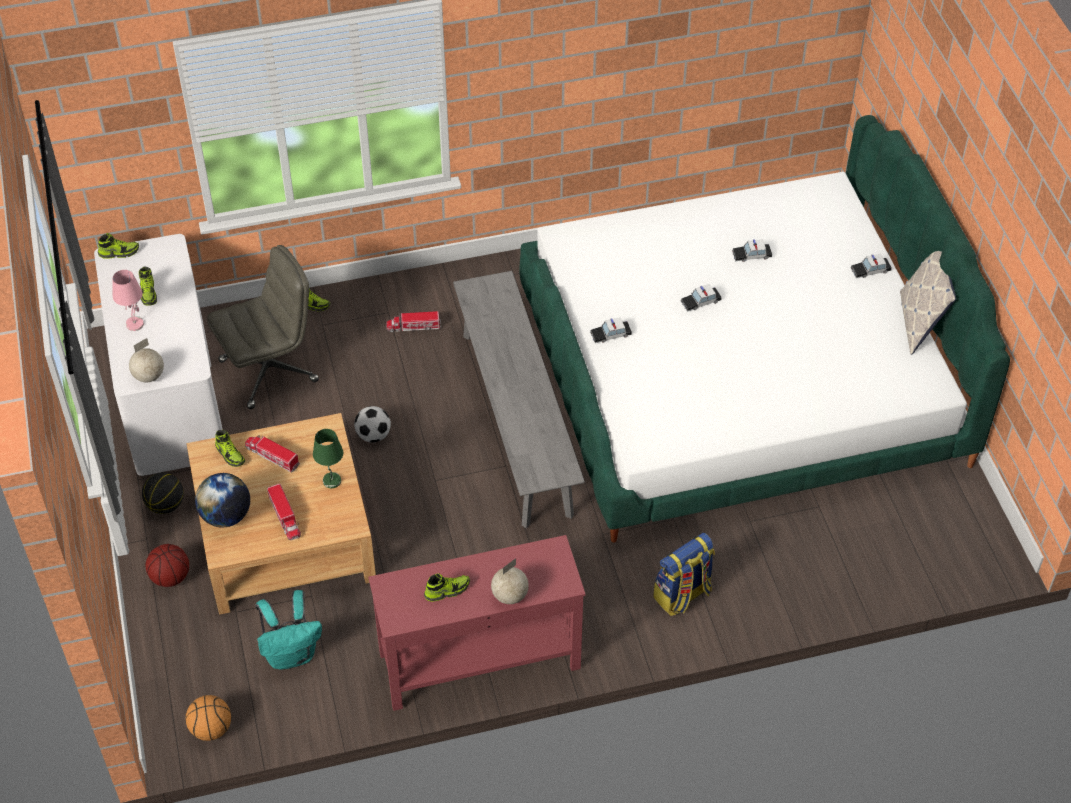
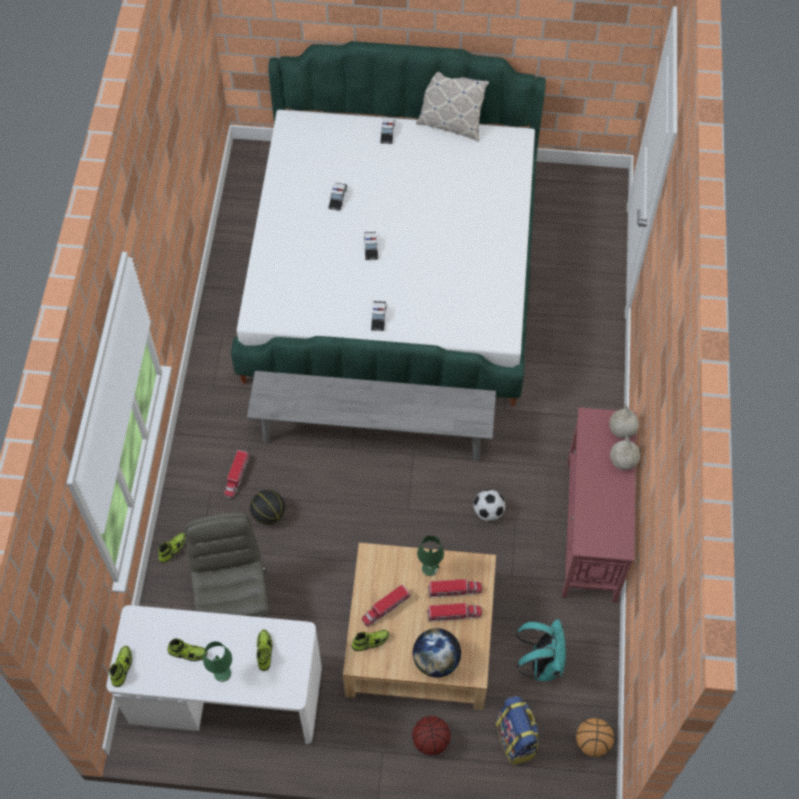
camera: 70 degrees left, 10 degrees up
pink table lamp [113,270,144,331] -> green table lamp [203,641,232,682]
globe [129,338,164,383] -> globe moved to [609,404,639,439]
basketball [142,473,184,514] -> basketball moved to [250,490,285,525]
football [354,406,391,442] -> football moved to [474,489,505,521]
shoe [424,573,470,602] -> shoe moved to [256,630,273,671]
backpack [653,533,715,616] -> backpack moved to [496,696,539,765]
none -> toy truck [427,579,482,598]

